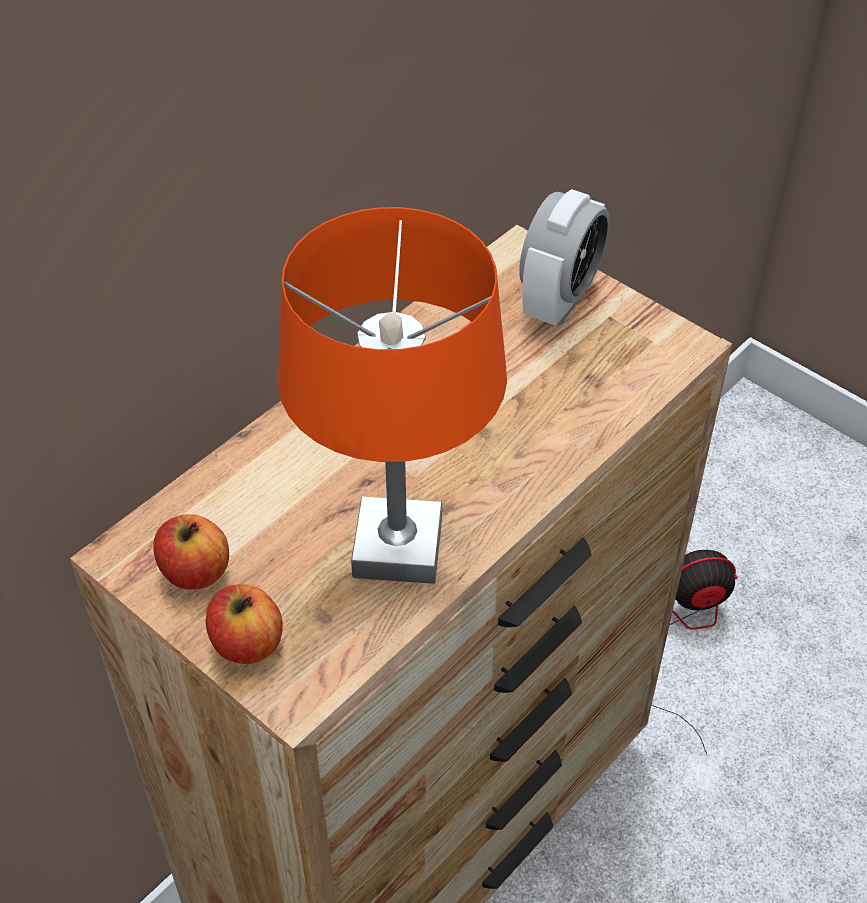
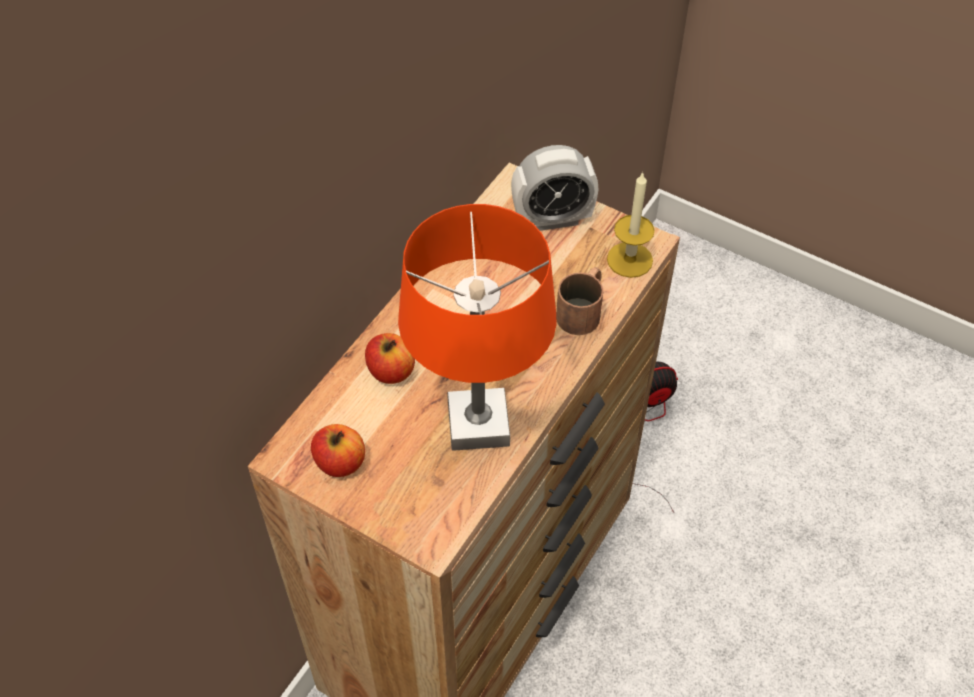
camera: 10 degrees left, 5 degrees up
apple [206,584,283,664] -> apple moved to [365,333,415,384]
alarm clock [519,189,610,326] -> alarm clock turned 60 degrees clockwise [511,145,599,231]
none -> brown mug [556,267,604,335]
none -> candle [607,172,655,278]

